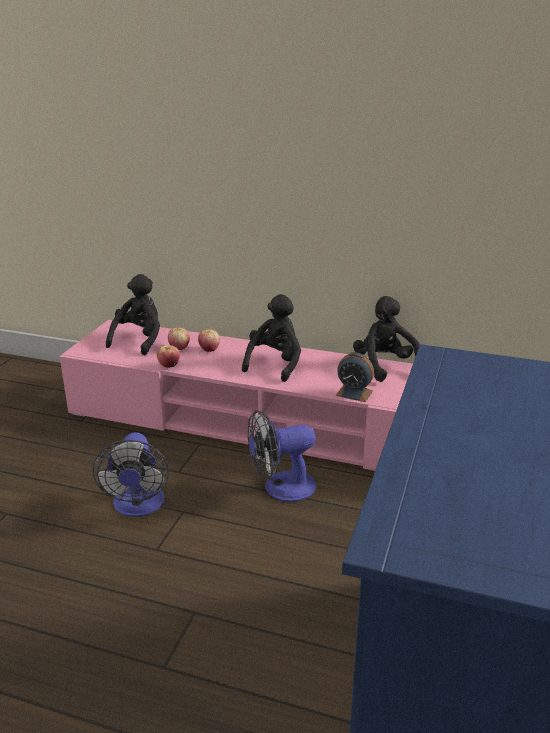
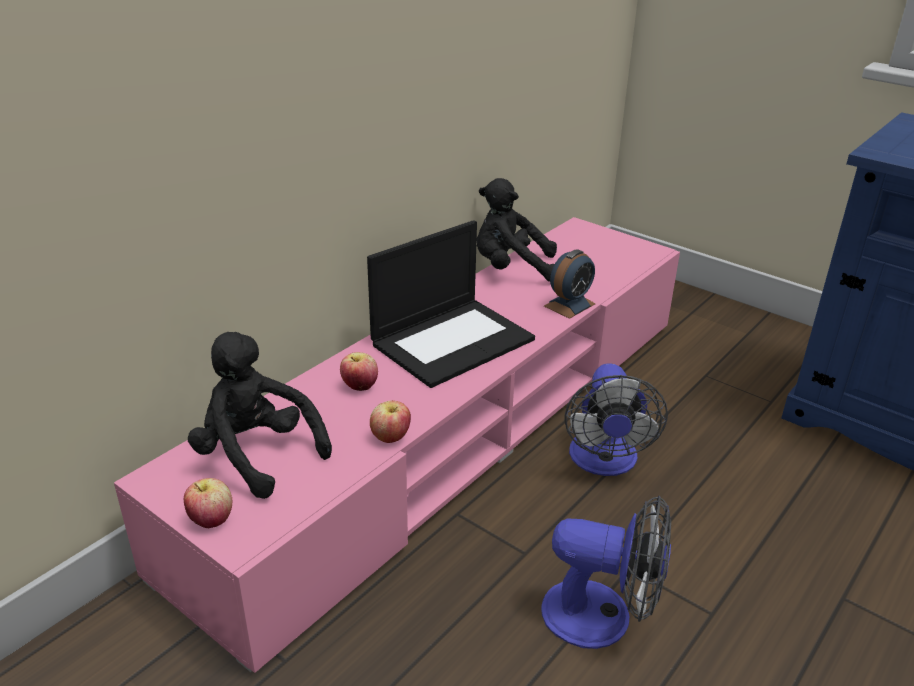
camera: 70 degrees left, 5 degrees up
apple [168,326,190,350] -> apple moved to [184,478,232,529]
black plush toy [242,294,301,382] -> laptop [367,220,535,388]

